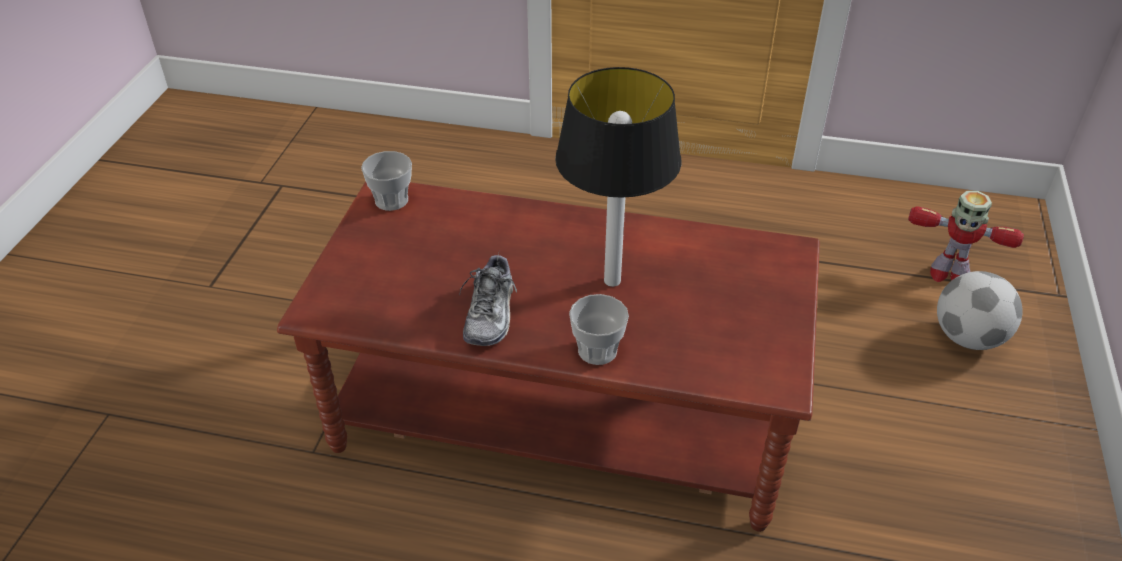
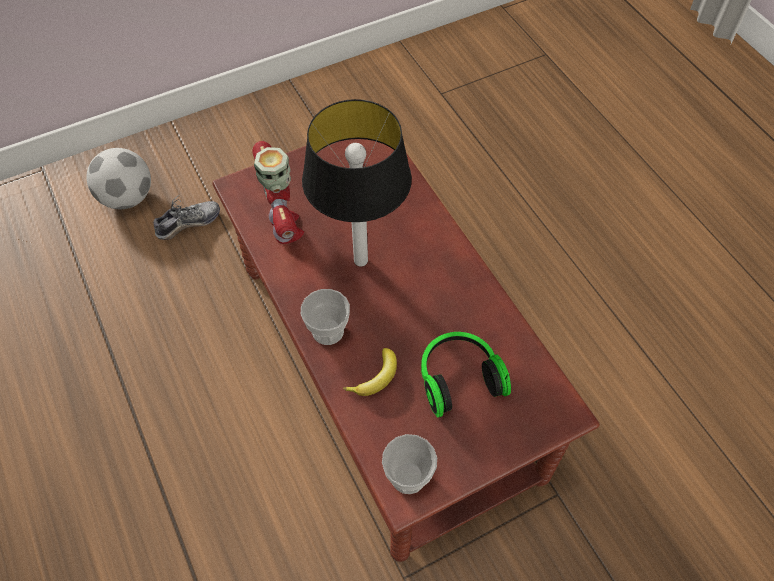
camera: 130 degrees left, 15 degrees up
shoe [459,253,517,346] -> shoe moved to [154,195,220,240]
cup [569,294,629,365] -> cup moved to [301,289,350,345]
toy robot [908,191,1024,282] -> toy robot moved to [252,141,304,244]
none -> banana [343,348,397,396]
none -> headphones [421,332,511,417]

